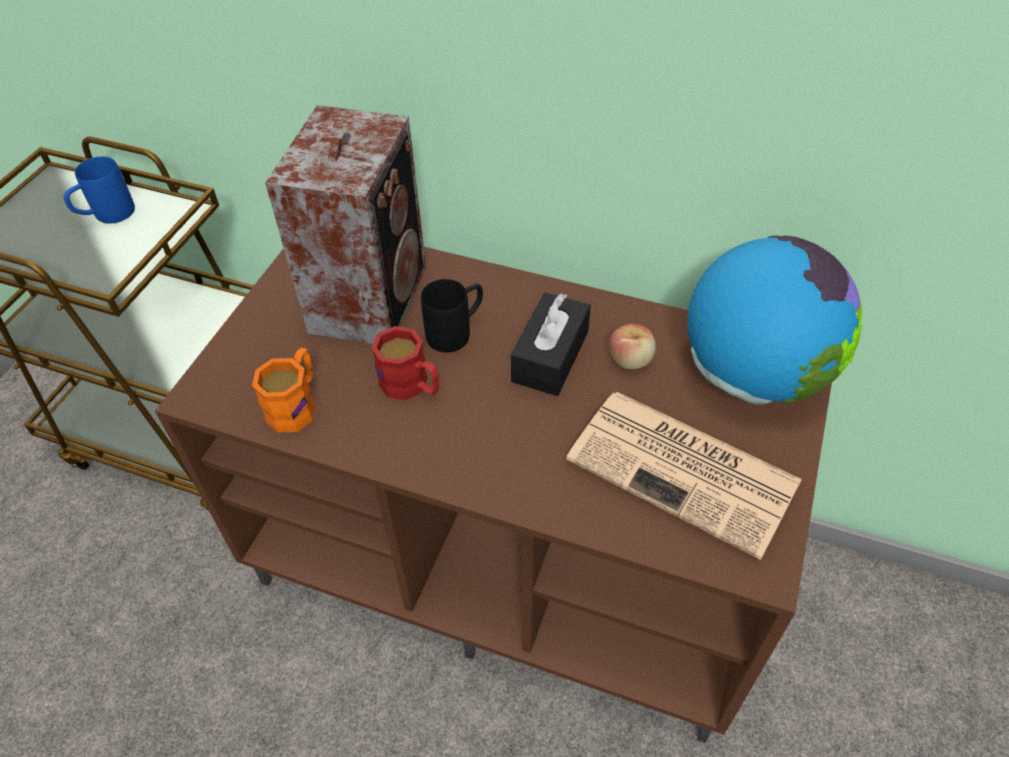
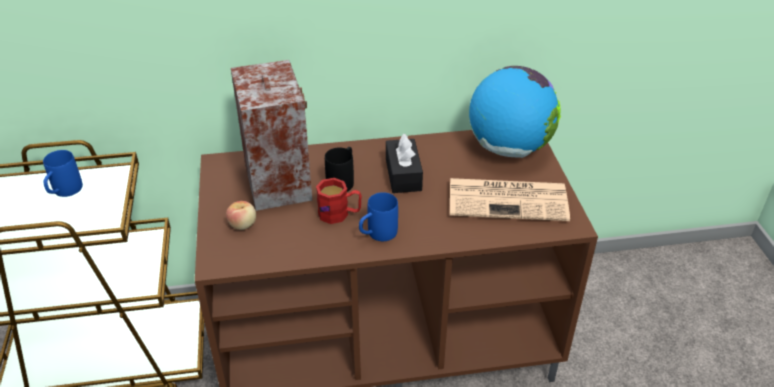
camera: 30 degrees left, 10 degrees down
orange mug [252,348,315,433] -> none
apple [609,324,656,369] -> apple moved to [226,201,256,230]
none -> blue mug [359,192,398,241]

